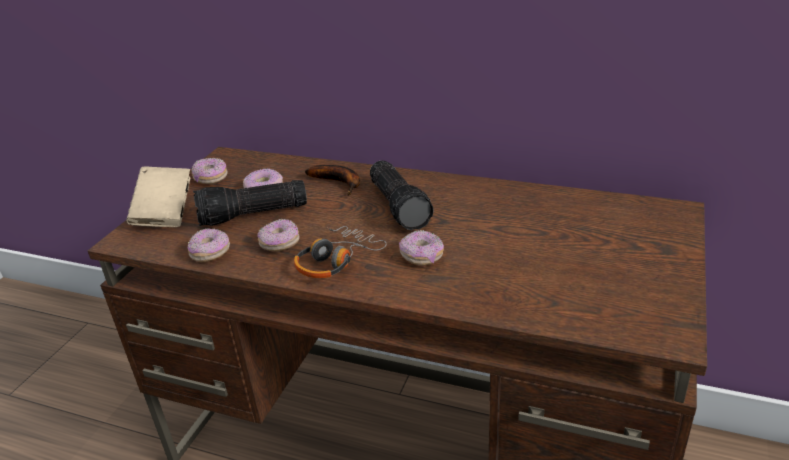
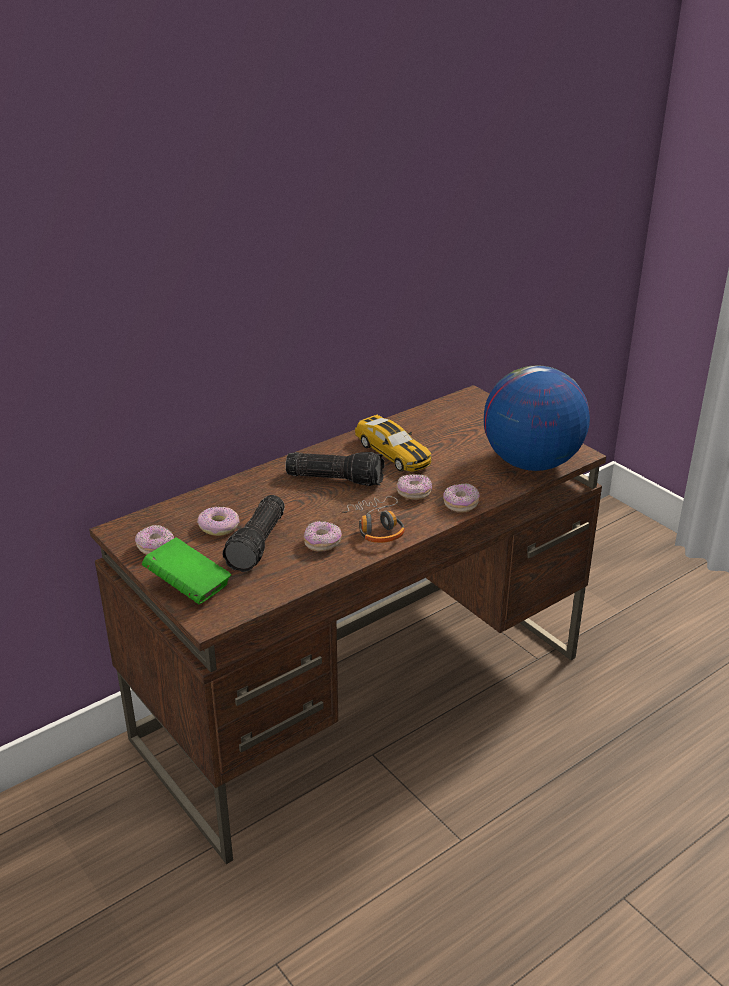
camera: 60 degrees left, 0 degrees up
beige book [126,166,190,227] -> green book [142,537,231,604]
donut [188,228,230,262] -> donut moved to [443,484,480,513]
banana [305,165,360,196] -> none
none -> toy car [355,415,432,472]
none -> globe [484,365,590,471]

